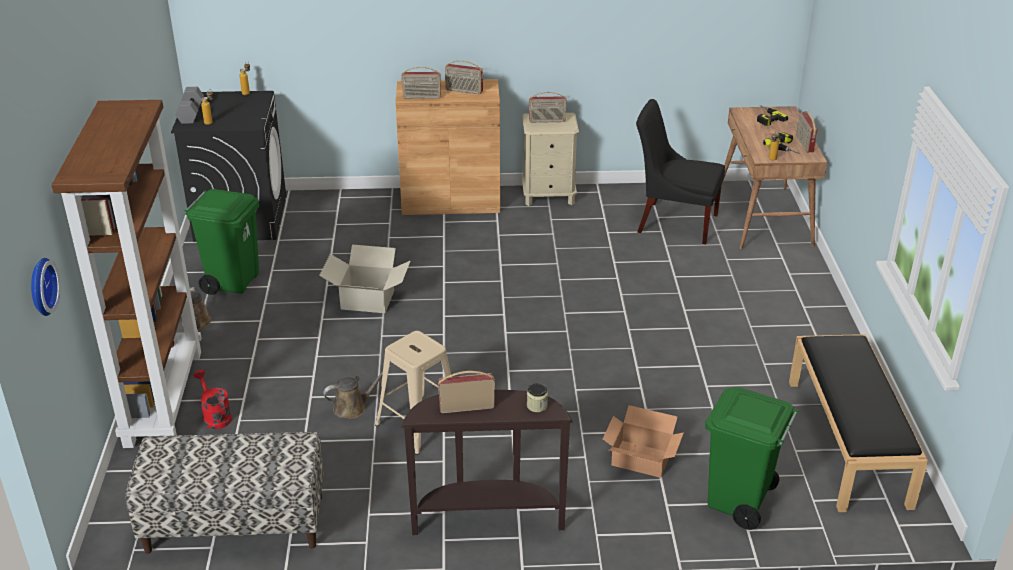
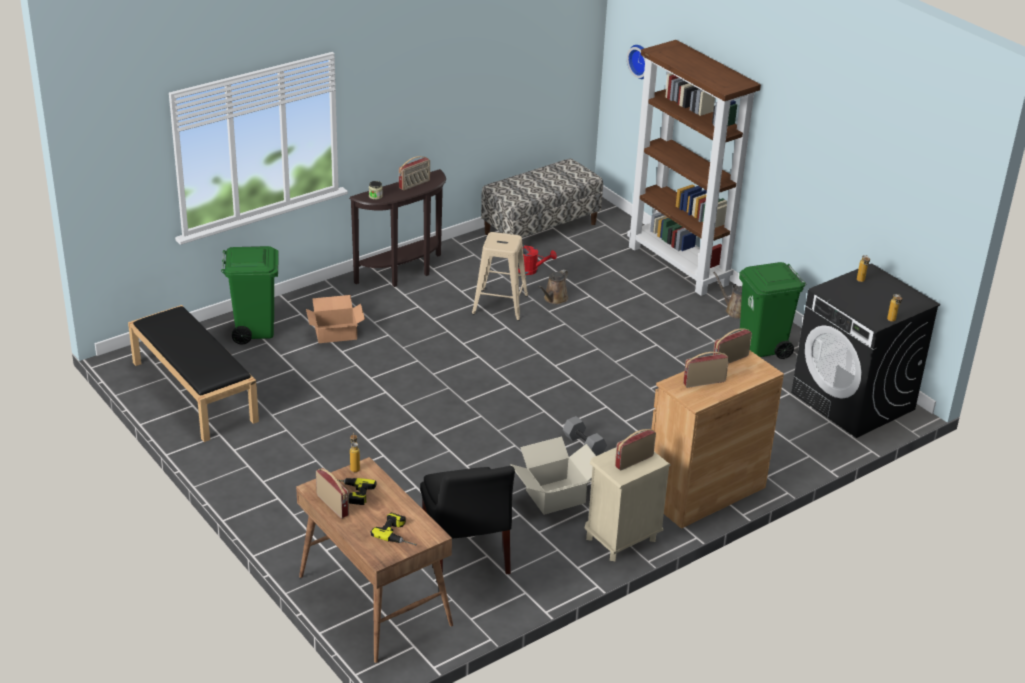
camera: 145 degrees right, 0 degrees up
grey dumbbell [175,87,204,124] -> grey dumbbell moved to [563,416,607,456]
red watering can [193,370,232,429] -> red watering can moved to [518,244,557,275]
cardboard box [319,245,410,313] -> cardboard box moved to [510,436,596,515]
black chair [636,99,725,244] -> black chair turned 90 degrees clockwise [420,466,515,574]

